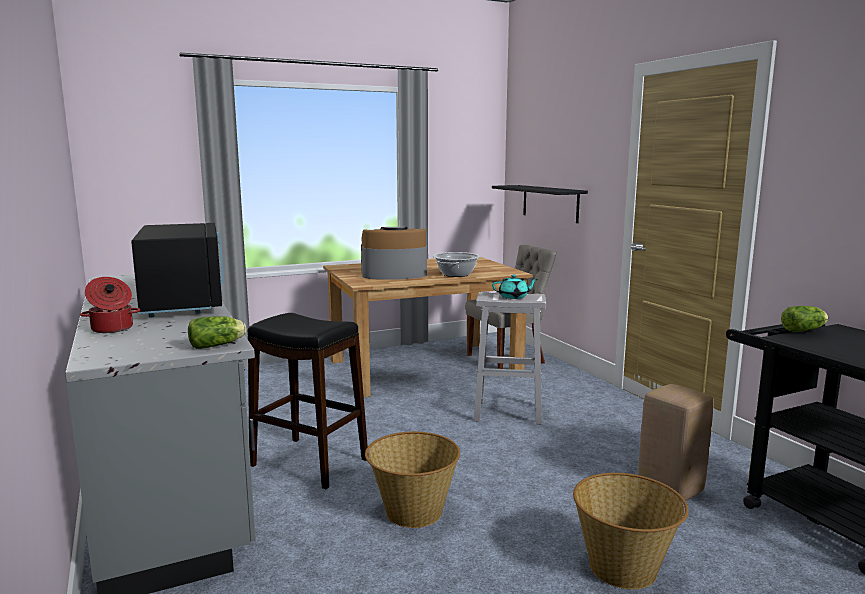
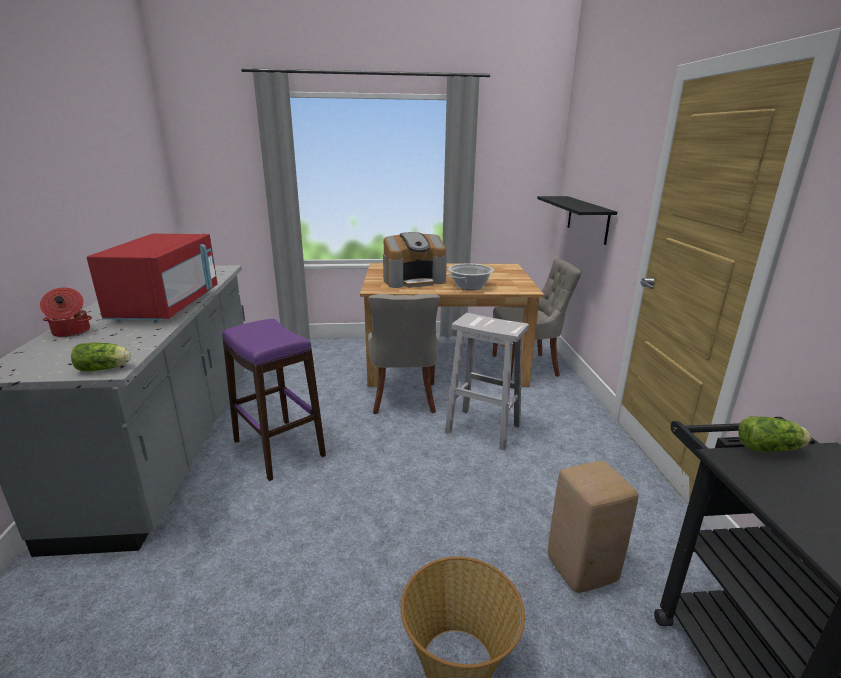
camera: 20 degrees right, 10 degrees up
black microwave [131,223,224,317] -> red microwave [87,234,217,322]
black stool [248,313,368,489] -> purple stool [222,319,326,481]
coffee machine [361,227,427,280] -> coffee machine turned 150 degrees clockwise [383,232,447,288]
basket [365,432,460,528] -> none
turquoise teapot [492,275,538,299] -> none
none -> grey chair [368,294,440,414]

